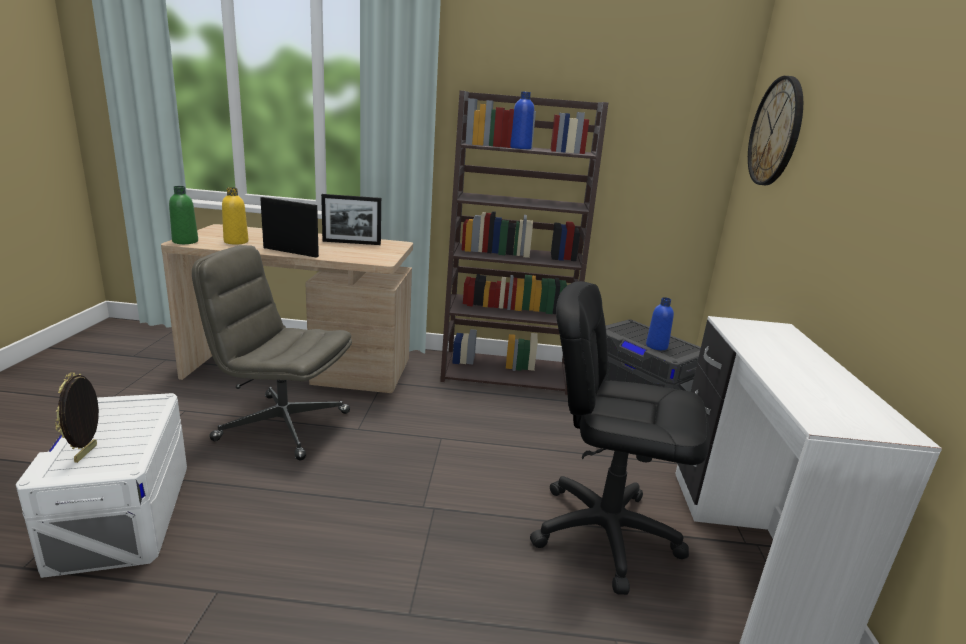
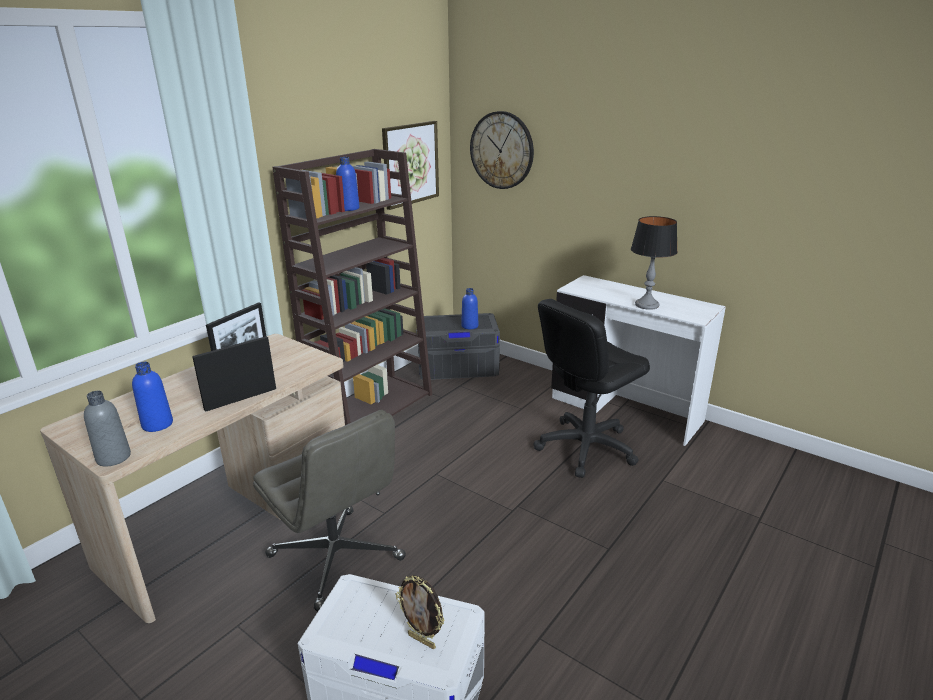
camera: 55 degrees left, 5 degrees up
green bottle [169,186,198,244] -> grey bottle [84,391,131,467]
grey office chair [192,245,352,461] -> grey office chair turned 90 degrees counterclockwise [253,410,406,612]
yellow bottle [222,187,248,245] -> blue bottle [132,362,173,432]
none -> picture [382,121,439,210]
none -> table lamp [631,216,678,310]

